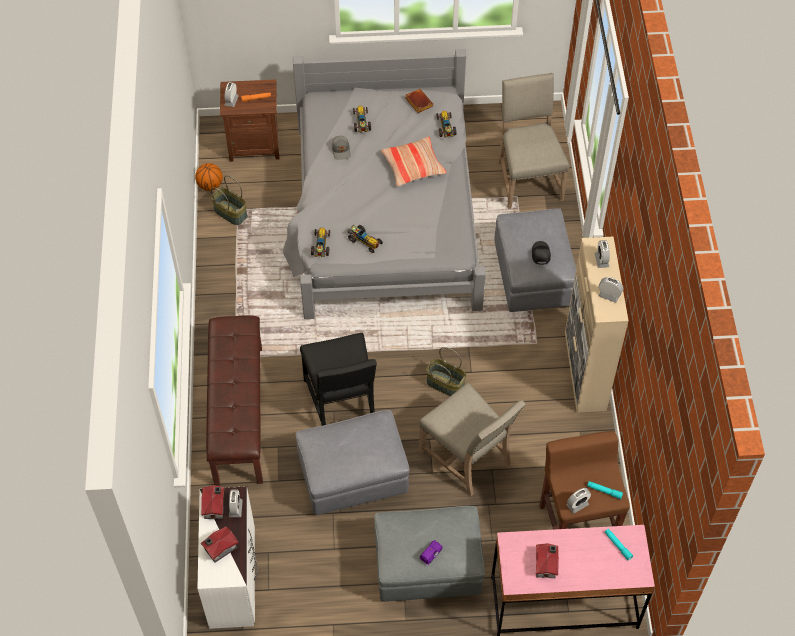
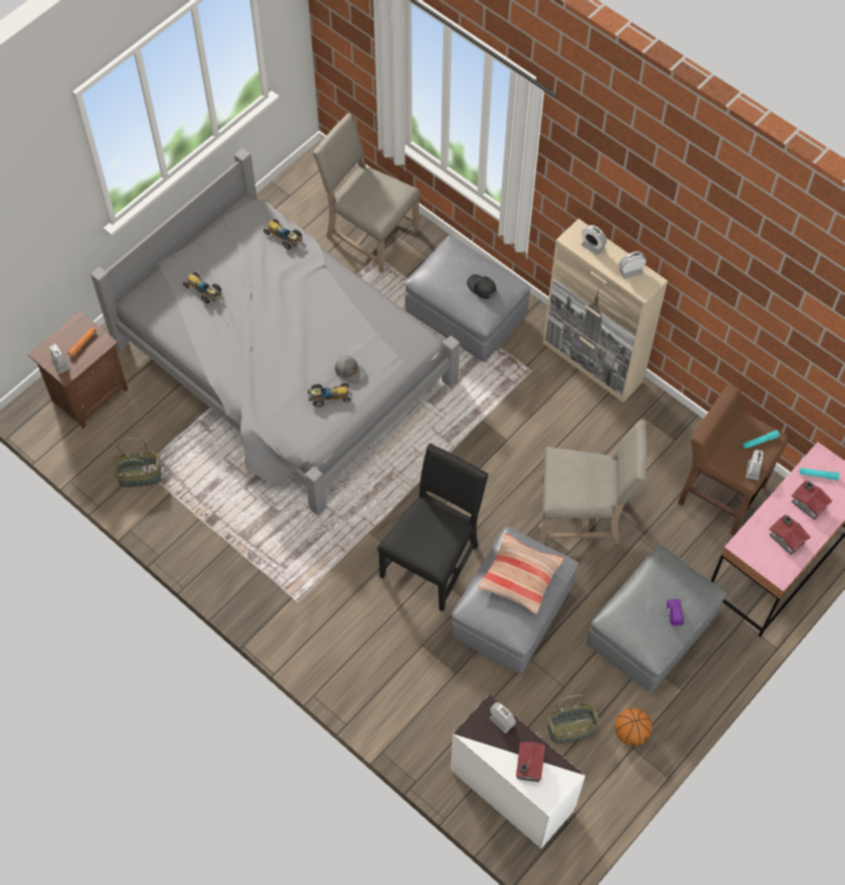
camera: 45 degrees left, 5 degrees up
basketball [195,163,223,191] -> basketball moved to [615,708,652,746]
toy house [201,485,224,519] -> toy house moved to [791,480,832,520]
brown bench [206,315,263,486] -> none
black chair [300,333,377,426] -> black chair turned 90 degrees counterclockwise [378,443,489,612]
toy car [310,228,330,257] -> none
grey cap [332,136,351,160] -> grey cap moved to [335,355,367,384]
pillow [381,137,447,187] -> pillow moved to [478,533,564,614]
brown book [405,89,434,113] -> none
basket [426,347,466,396] -> basket moved to [548,695,599,744]

